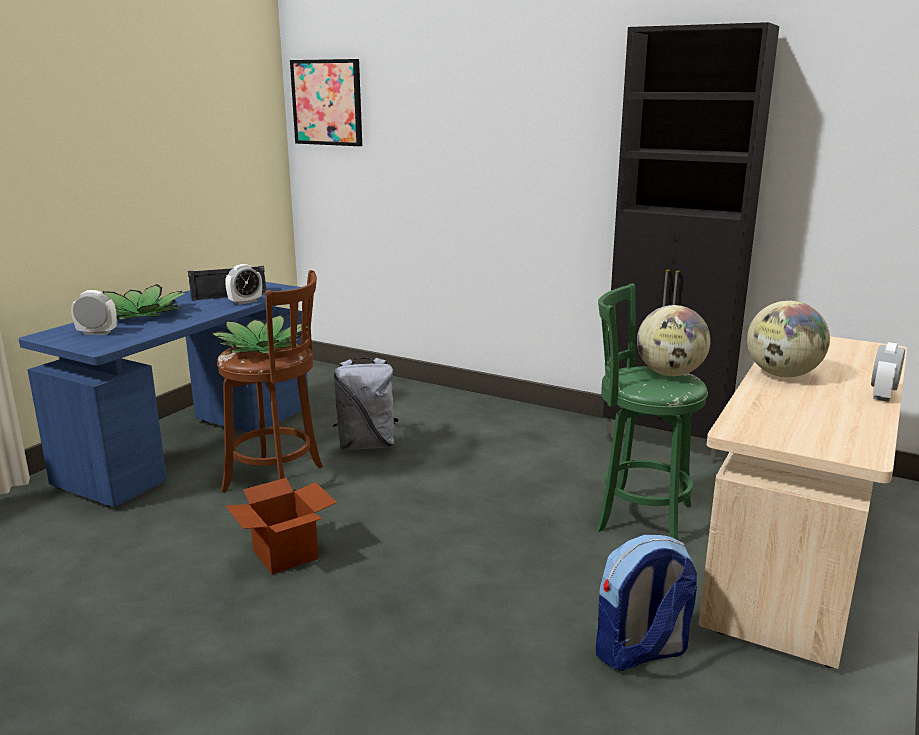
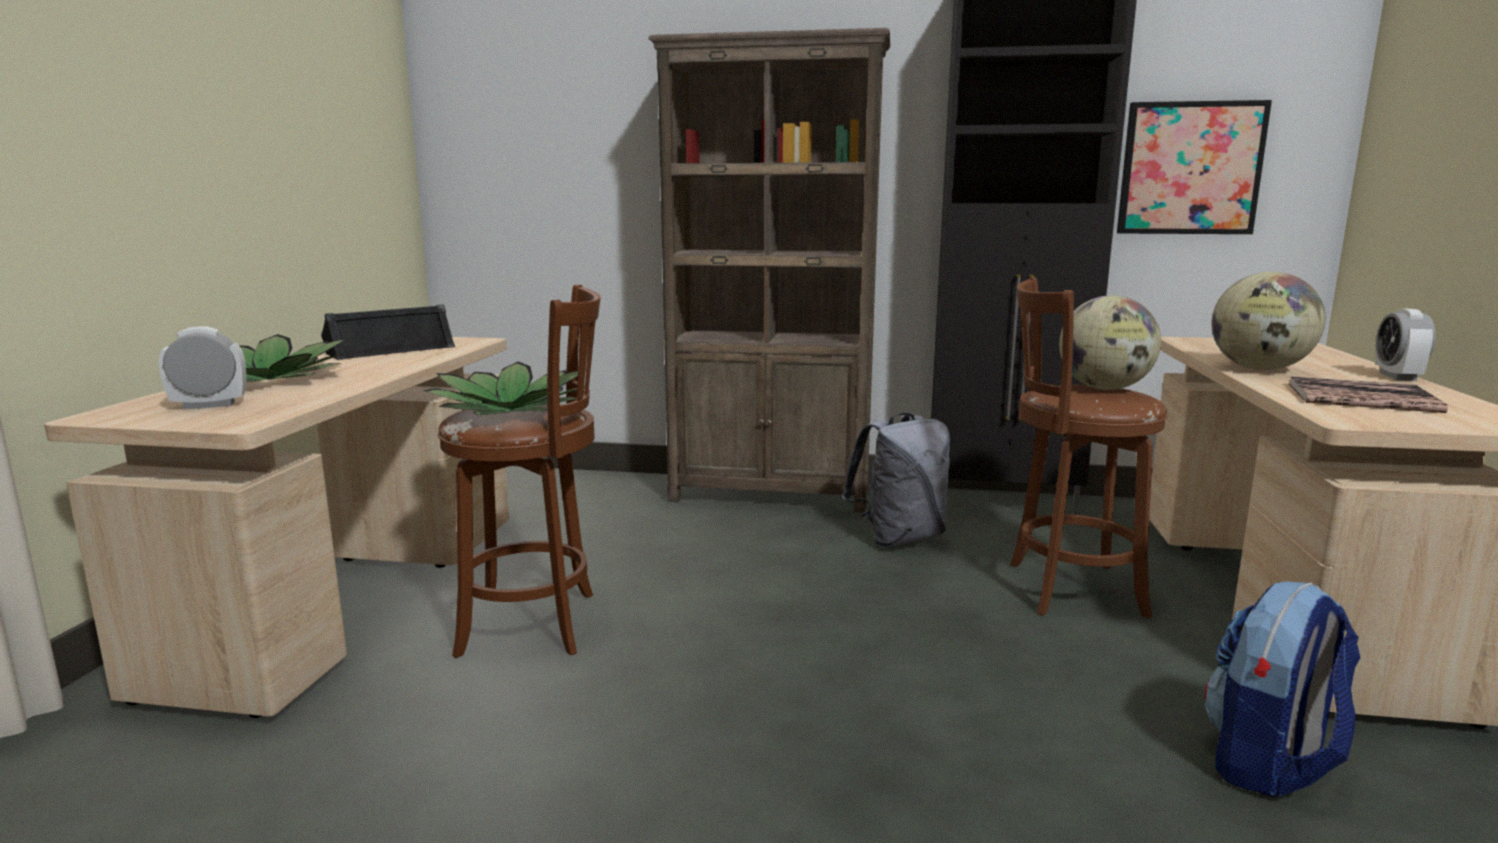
camera: 20 degrees left, 5 degrees down
blue desk [18,282,309,507] -> beige desk [44,337,509,718]
alarm clock [225,264,262,305] -> none
cardboard box [225,478,337,575] -> none
picture [290,59,362,146] -> picture moved to [1117,100,1272,234]
grey backpack [333,357,399,450] -> grey backpack moved to [842,413,950,547]
green stool [596,283,708,540] -> brown stool [1010,277,1168,618]
none -> brown bookcase [648,28,890,513]
none -> book [1289,377,1448,413]

